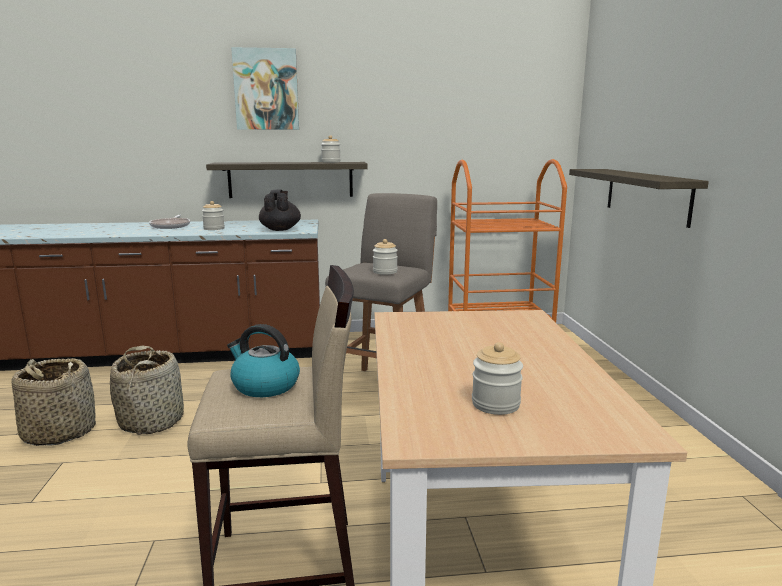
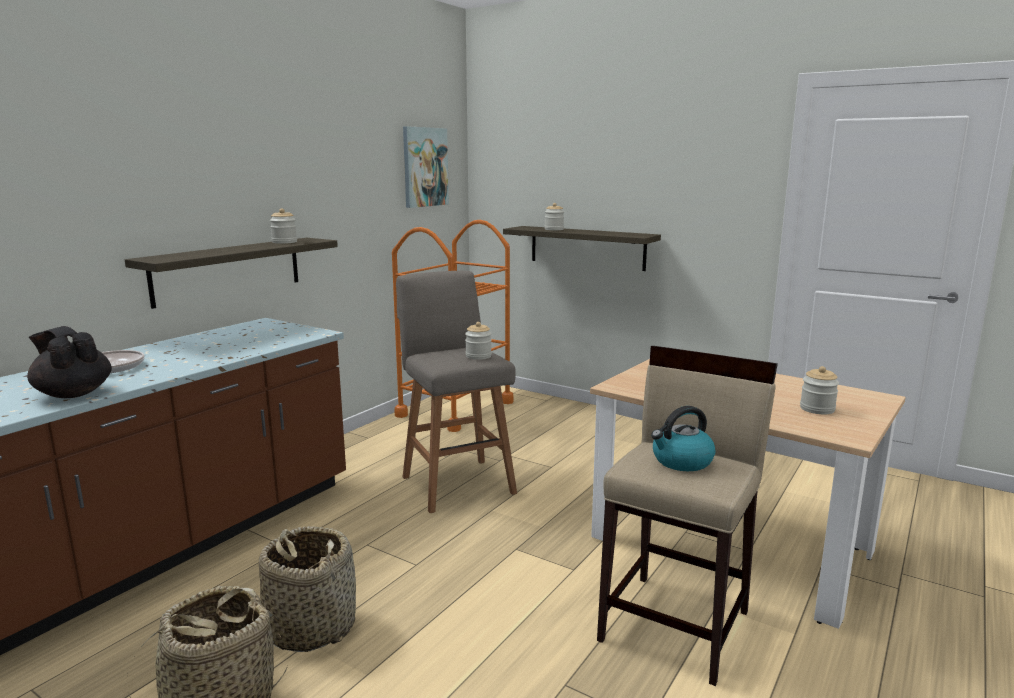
camera: 50 degrees left, 0 degrees up
jar [202,201,225,230] -> jar moved to [545,203,564,230]
picture [231,47,299,130] -> picture moved to [403,126,449,208]
black teapot [259,189,301,231] -> black teapot moved to [27,326,112,398]

